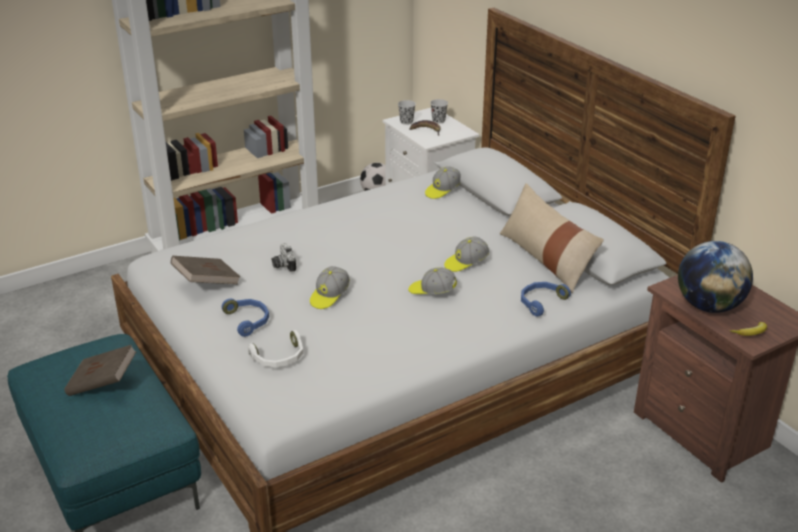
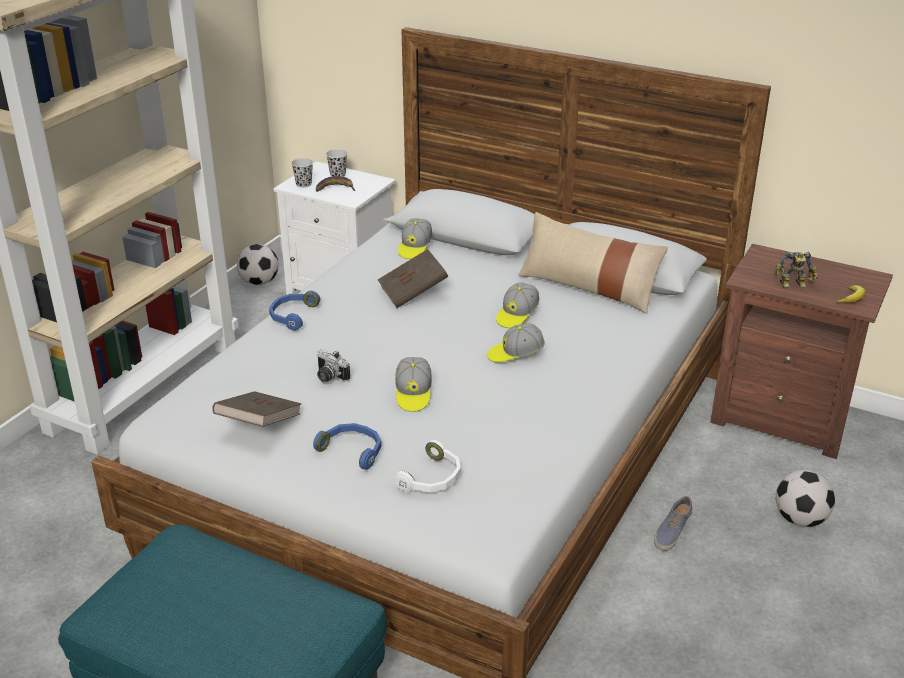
camera: 30 degrees left, 0 degrees up
brown book [64,345,137,396] -> brown book moved to [378,249,448,308]
blue headphones [521,282,571,317] -> blue headphones moved to [269,291,320,331]
globe [678,241,753,313] -> toy robot [774,251,818,289]
none -> shoe [654,496,693,551]
none -> football [776,470,835,527]

